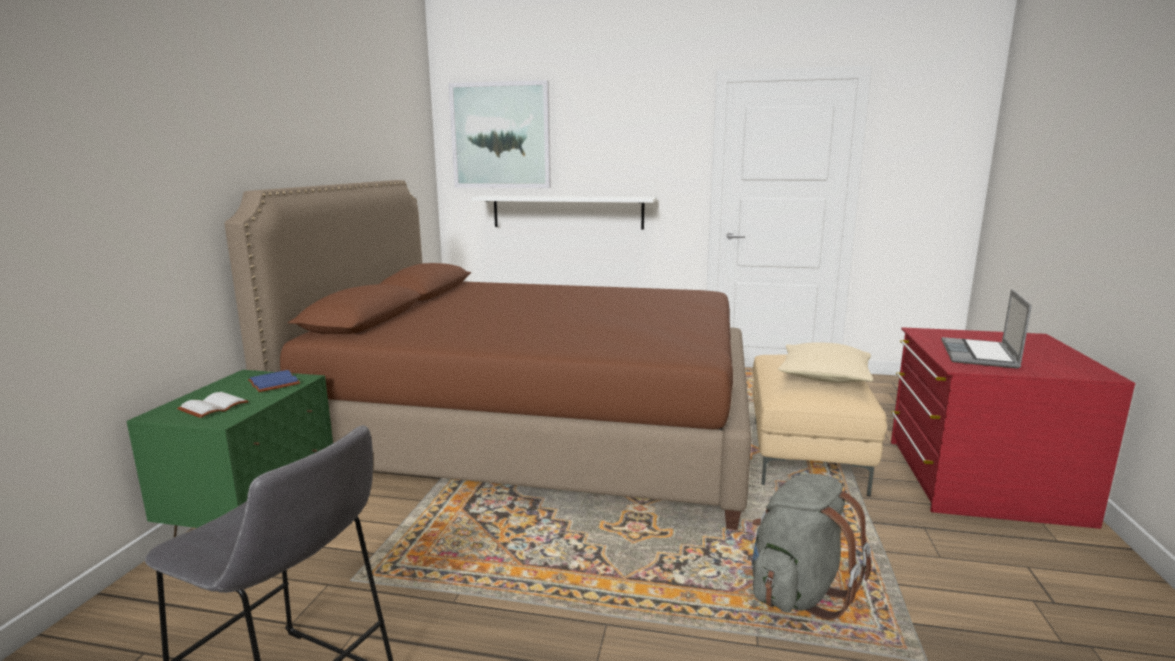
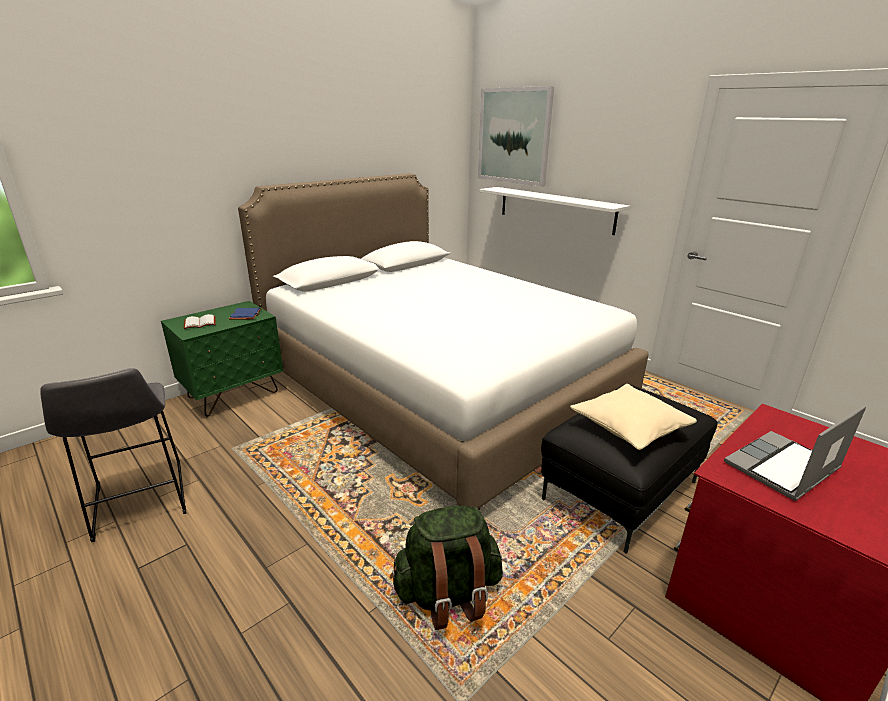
camera: 35 degrees right, 10 degrees up
brown bed [225,180,752,530] -> white bed [238,173,648,511]
grey backpack [751,474,871,620] -> green backpack [390,506,503,630]
beige ottoman [753,355,887,496] -> black ottoman [541,384,718,554]

